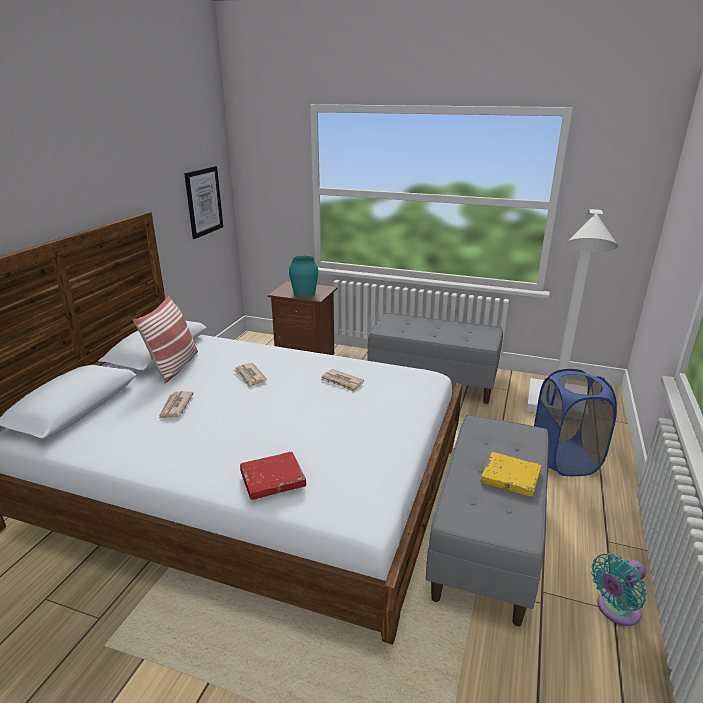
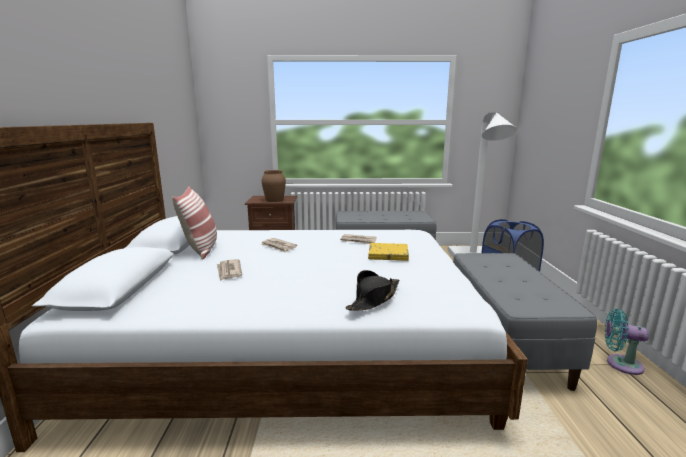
camera: 20 degrees left, 10 degrees down
picture [184,166,223,239] -> none
red book [240,451,306,500] -> black hat [346,270,399,311]
turquoise vase [289,256,318,297] -> brown vase [262,170,286,202]
yellow book [480,452,541,497] -> yellow book moved to [368,243,409,261]
turquoise fan [591,553,647,626] -> turquoise fan turned 75 degrees clockwise [605,309,649,375]

